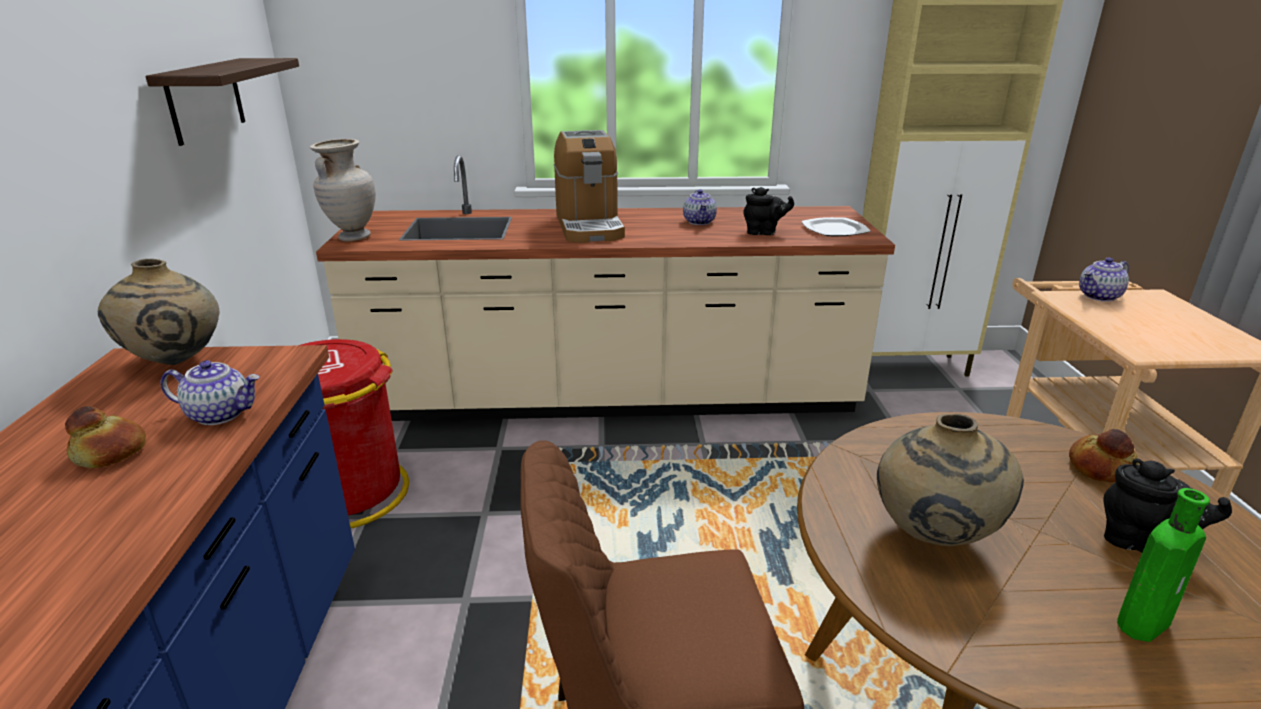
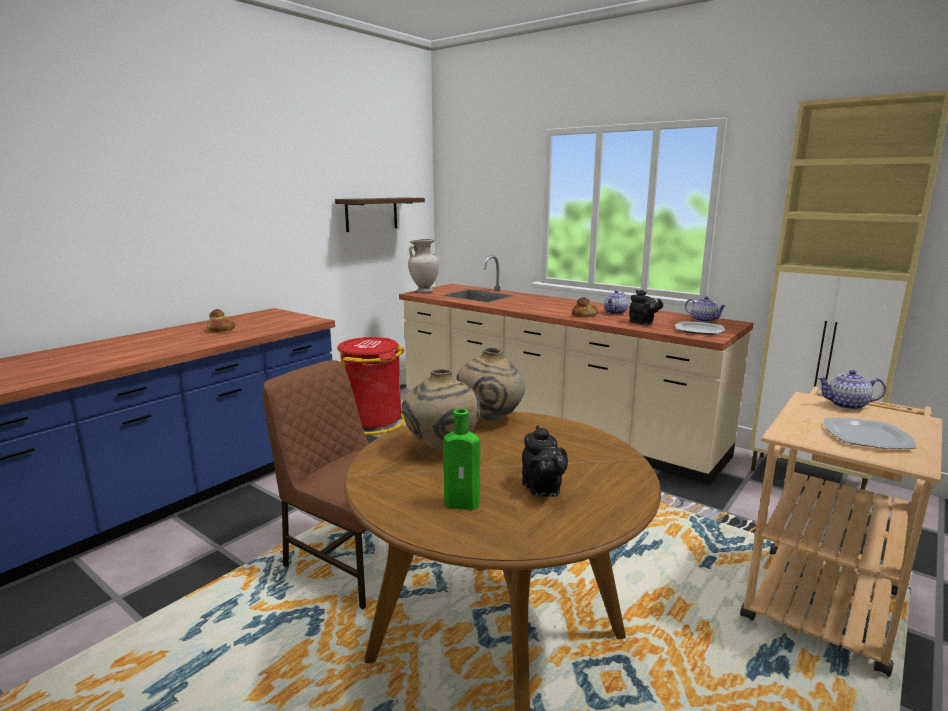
camera: 40 degrees right, 10 degrees down
beige vase [98,259,219,365] -> beige vase moved to [456,347,525,421]
teapot [161,360,260,425] -> teapot moved to [685,296,727,322]
coffee machine [554,130,625,243] -> none
bread [1069,429,1139,482] -> bread moved to [572,297,598,317]
none -> plate [824,418,917,449]

